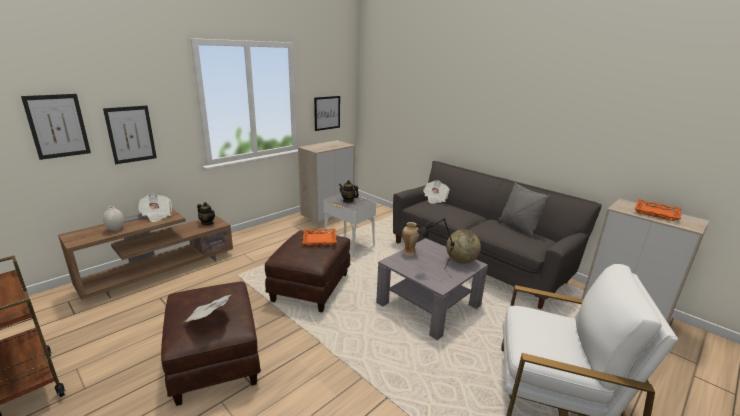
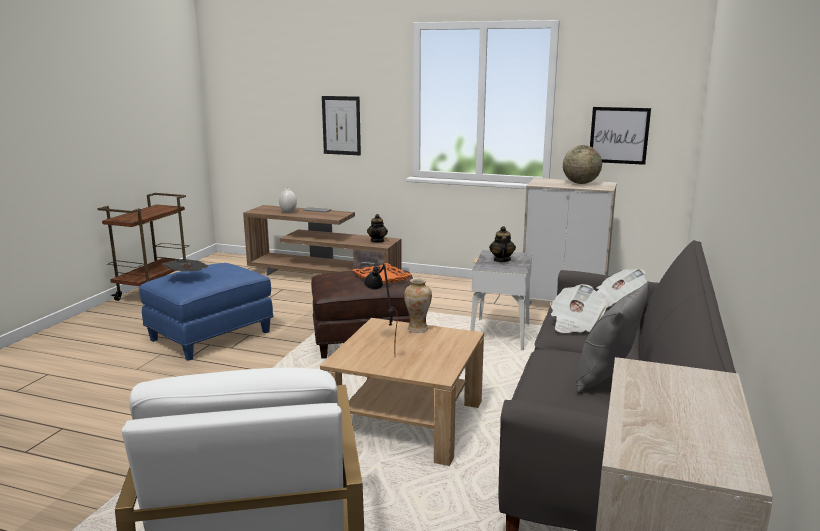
camera: 65 degrees right, 5 degrees down
picture [21,94,91,160] -> none
newspaper [138,193,172,222] -> newspaper moved to [550,284,608,333]
brown ottoman [161,282,261,406] -> blue ottoman [139,263,274,361]
grey coffee table [376,238,488,340] -> brown coffee table [320,318,484,466]
globe [446,230,481,264] -> globe moved to [563,145,602,184]
orange tray [634,199,682,221] -> none

